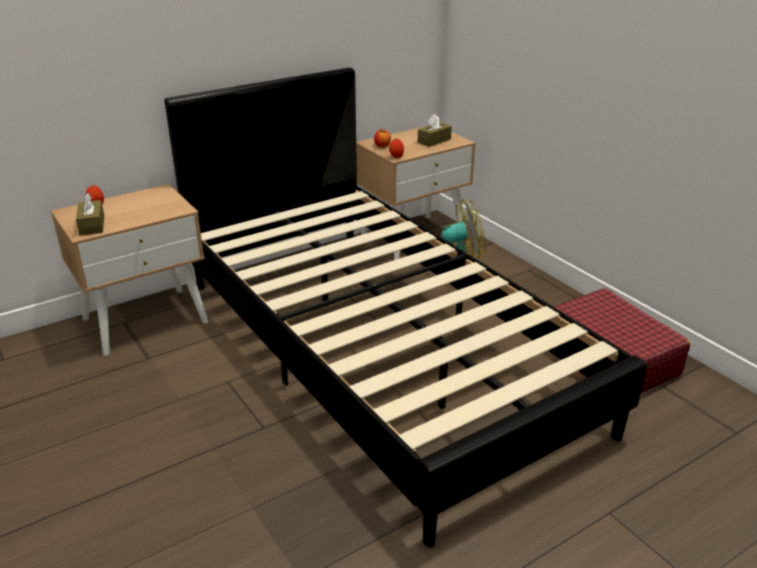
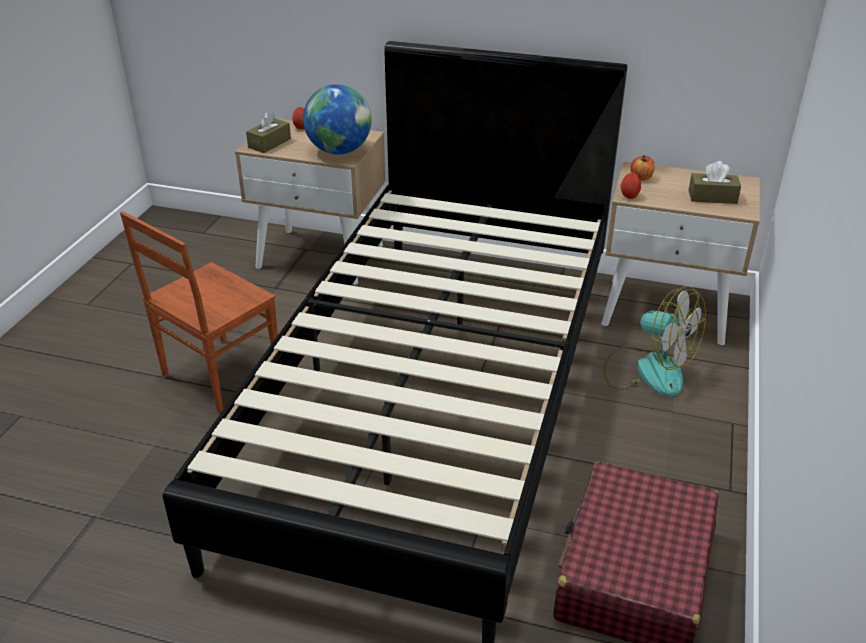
camera: 50 degrees right, 5 degrees up
none -> brown chair [120,211,278,412]
none -> globe [303,84,372,154]

